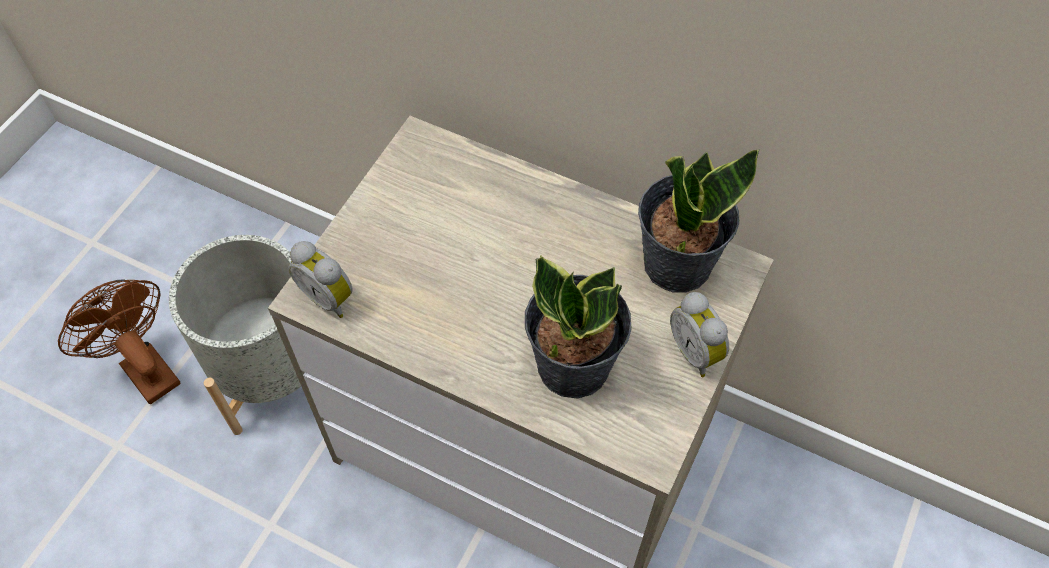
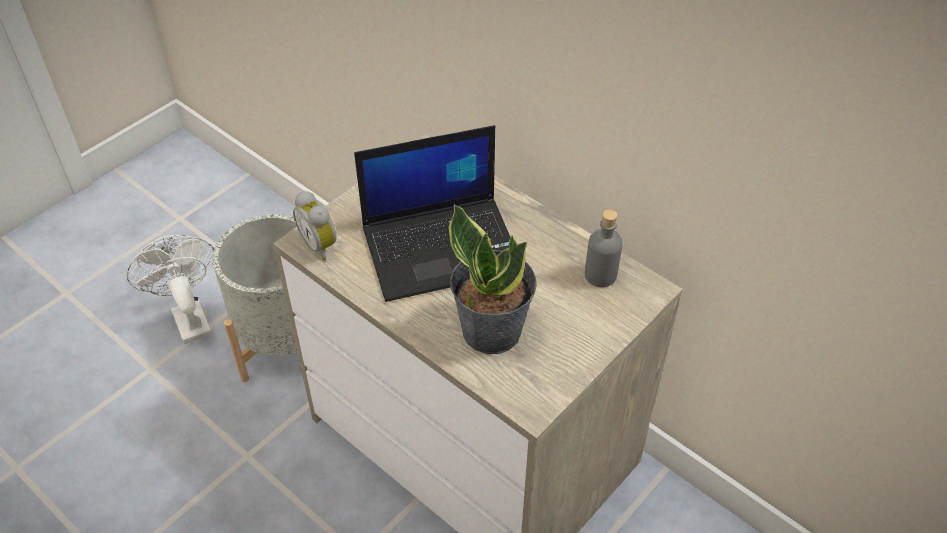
camera: 15 degrees right, 10 degrees down
brown fan [58,279,181,404] -> white fan [127,235,214,344]
potted plant [638,149,760,293] -> grey bottle [585,210,623,287]
alarm clock [670,292,729,377] -> none
none -> laptop [354,125,510,302]

